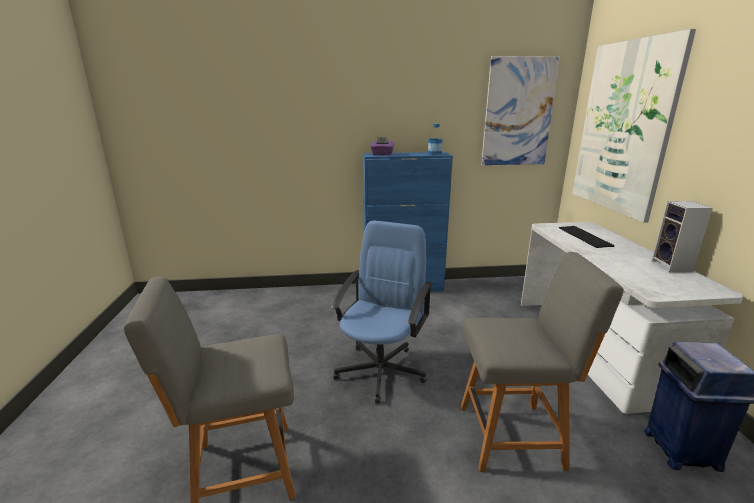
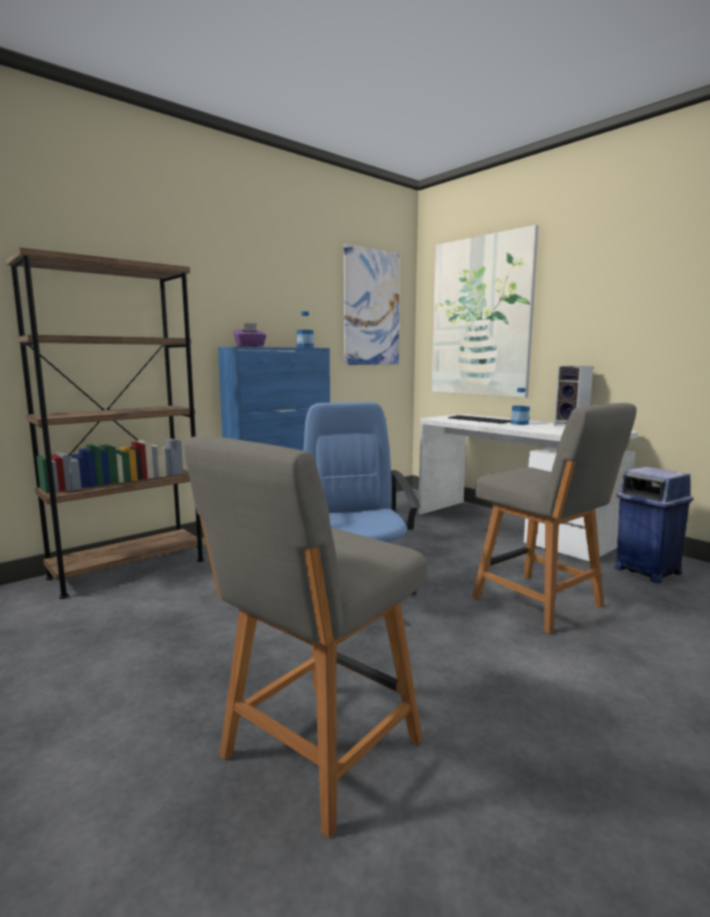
camera: 35 degrees left, 10 degrees down
grey chair [460,252,624,472] -> grey chair turned 90 degrees clockwise [472,403,637,634]
none -> brown bookcase [6,248,204,599]
none -> bottle [511,388,530,425]

